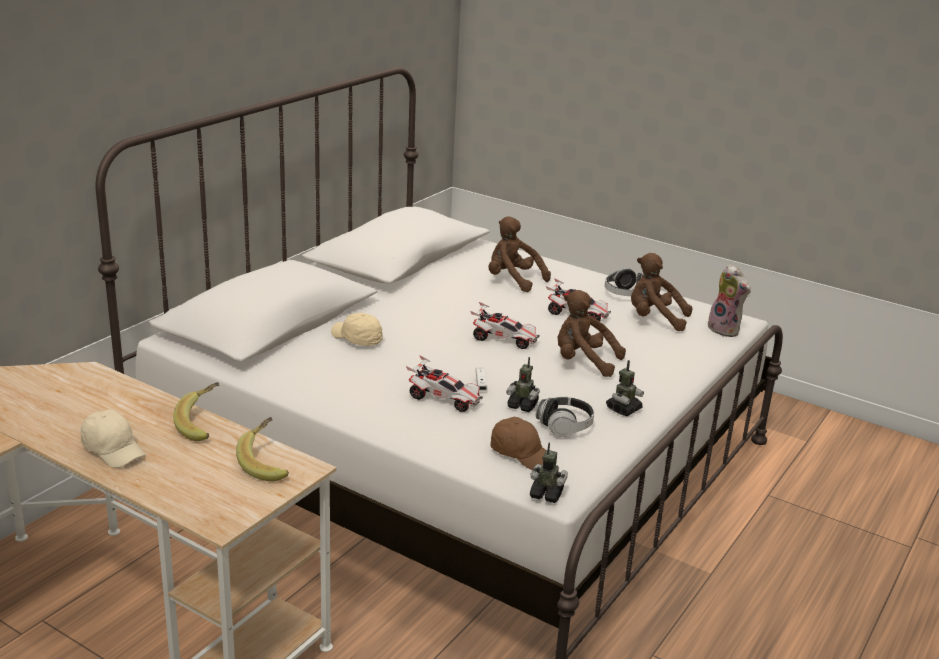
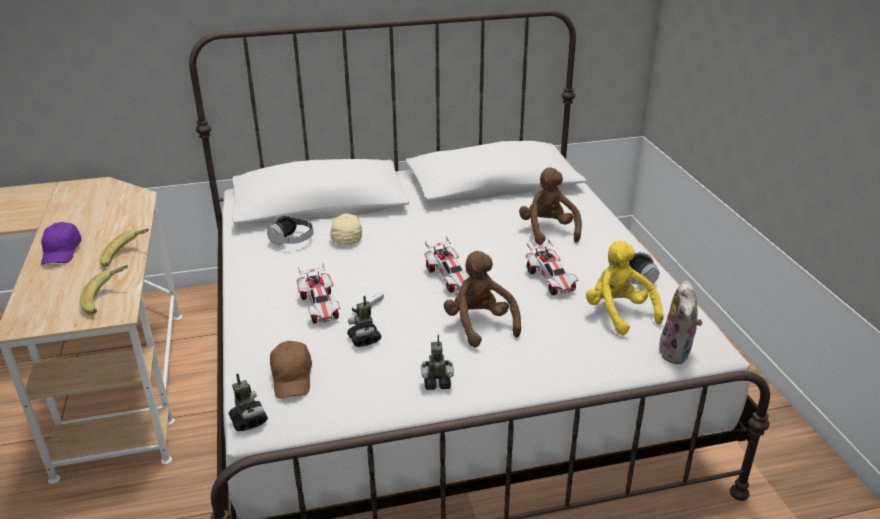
camera: 45 degrees right, 5 degrees up
beige cap [80,409,146,468] -> purple cap [41,222,82,265]
headphones [536,397,594,436] -> headphones moved to [267,215,313,245]
brown plush toy [631,253,693,331] -> yellow plush toy [586,241,664,335]

